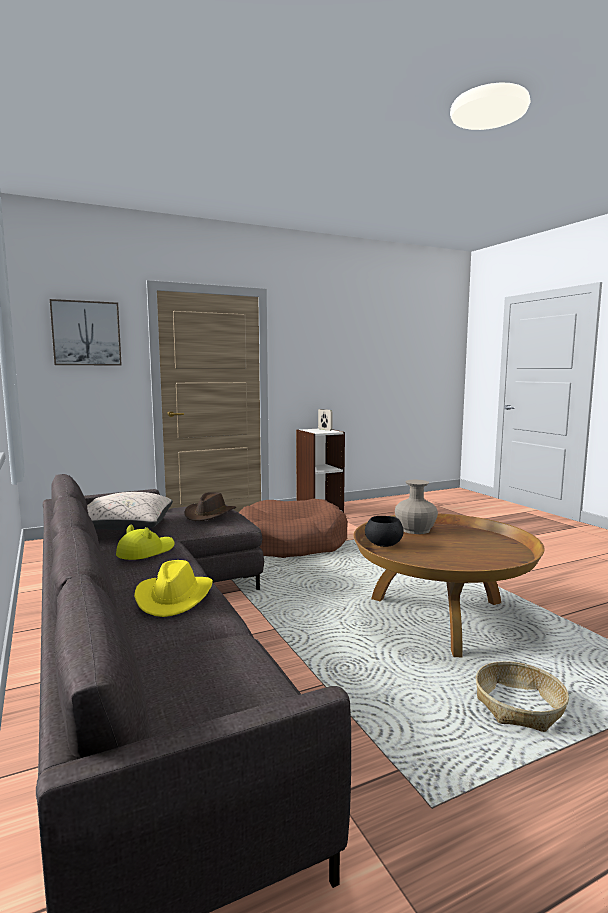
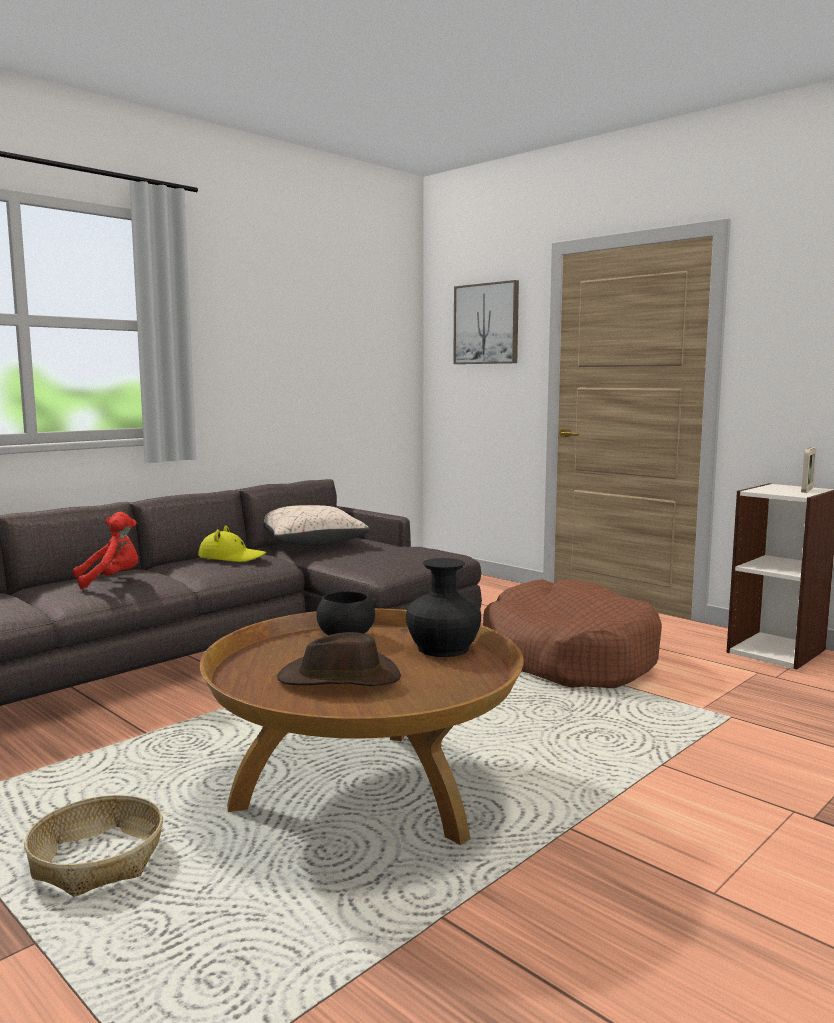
camera: 70 degrees right, 0 degrees up
yellow hat [134,560,213,617] -> red plush toy [73,512,138,589]
brown hat [185,492,236,521] -> brown hat moved to [277,632,401,686]
beige vase [395,480,438,534] -> black vase [406,558,481,657]

